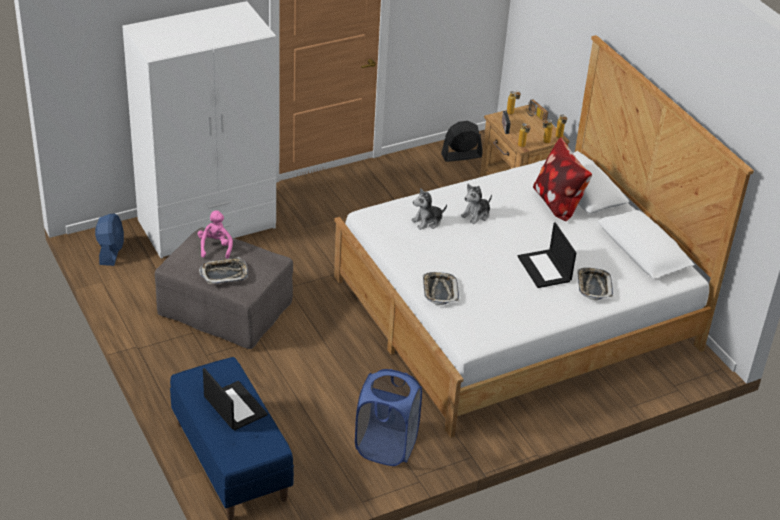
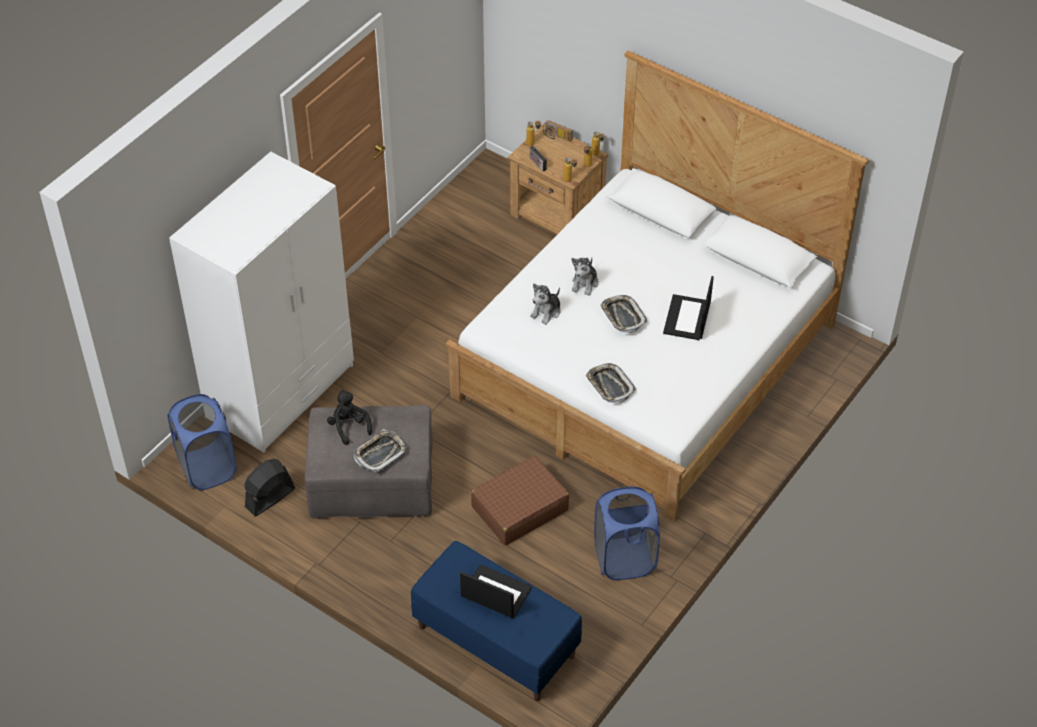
camera: 25 degrees left, 10 degrees up
blue fan [95,214,124,266] -> blue laundry basket [168,394,236,490]
pink plush toy [198,210,233,259] -> black plush toy [327,390,372,445]
black fan [441,121,482,162] -> black fan moved to [244,459,295,516]
laptop [518,222,576,288] -> laptop turned 60 degrees clockwise [663,276,714,340]
pillow [533,137,592,221] -> none
tray [577,267,613,300] -> tray moved to [600,295,647,333]
none -> brown suitcase [471,456,569,545]

